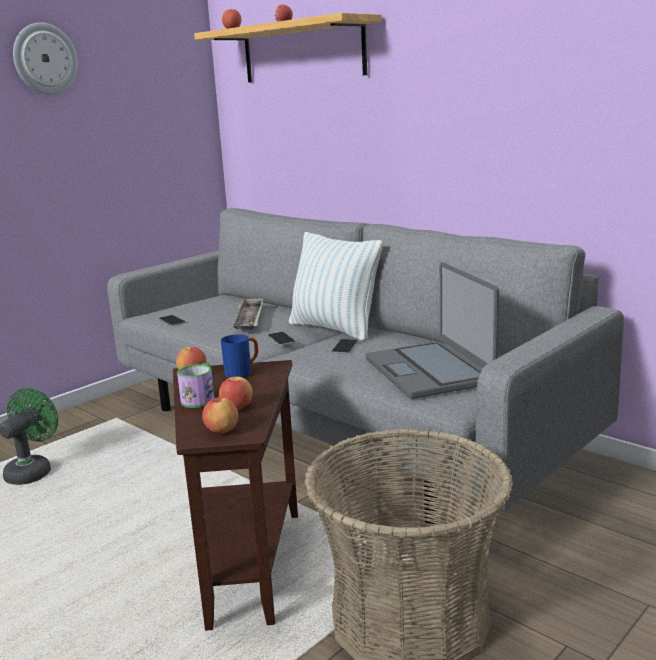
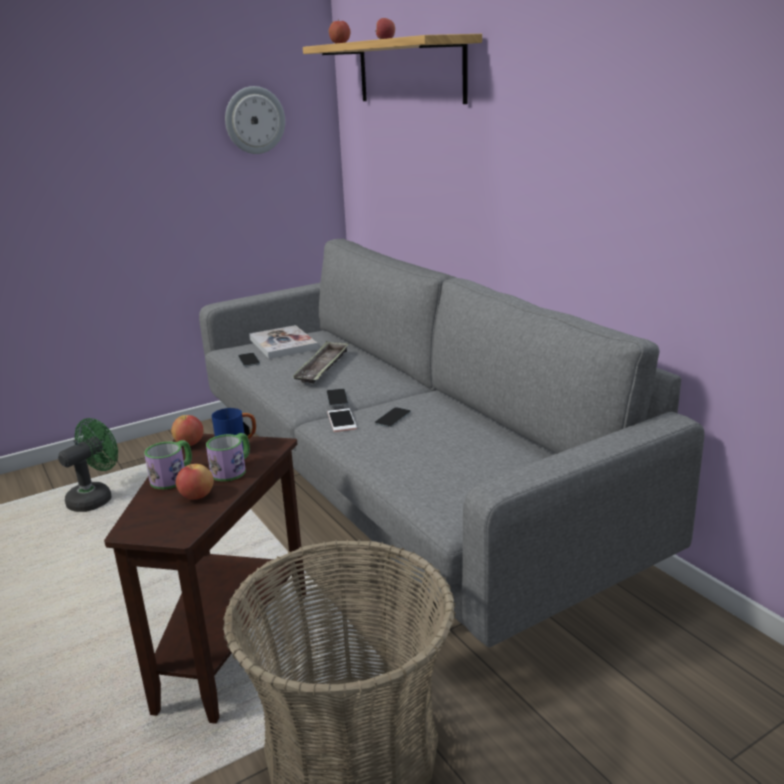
camera: 15 degrees right, 5 degrees up
wall clock [13,22,78,94] -> wall clock moved to [225,86,285,154]
apple [202,397,238,433] -> none
pillow [289,232,383,341] -> none
laptop [366,262,499,399] -> none
none -> mug [206,433,250,481]
none -> book [249,325,318,359]
none -> phone [328,408,357,432]

